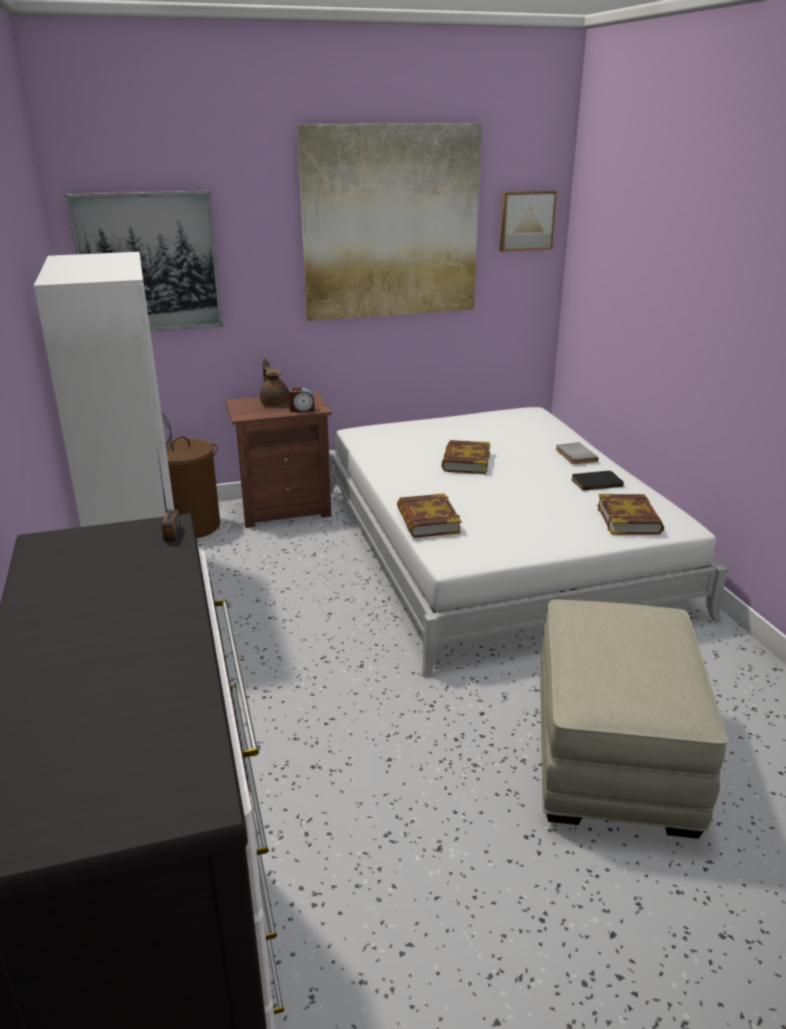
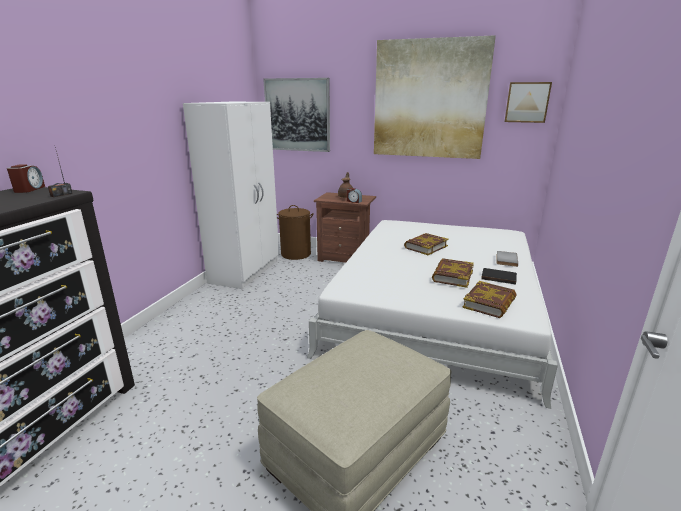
camera: 35 degrees right, 5 degrees down
book [397,493,461,538] -> book moved to [432,258,474,288]
none -> alarm clock [7,164,45,193]

